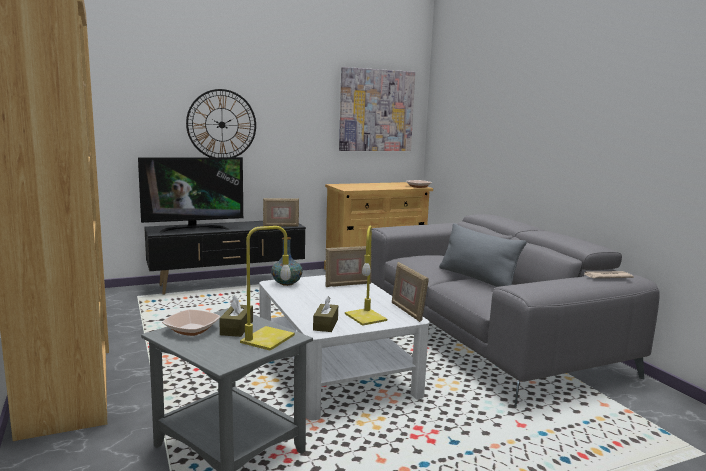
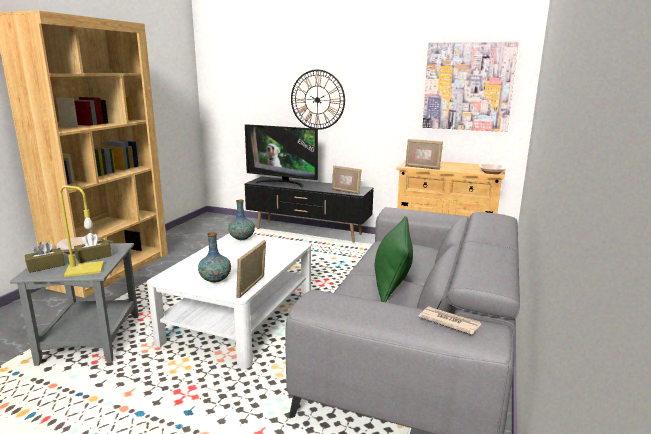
camera: 45 degrees right, 5 degrees up
brown tissue box [313,296,338,332] -> brown tissue box moved to [25,242,65,273]
picture frame [326,246,372,287] -> picture frame moved to [405,139,443,170]
yellow table lamp [345,226,387,326] -> vase [198,232,231,283]
grey pillow [439,223,526,287] -> green pillow [375,216,413,302]

